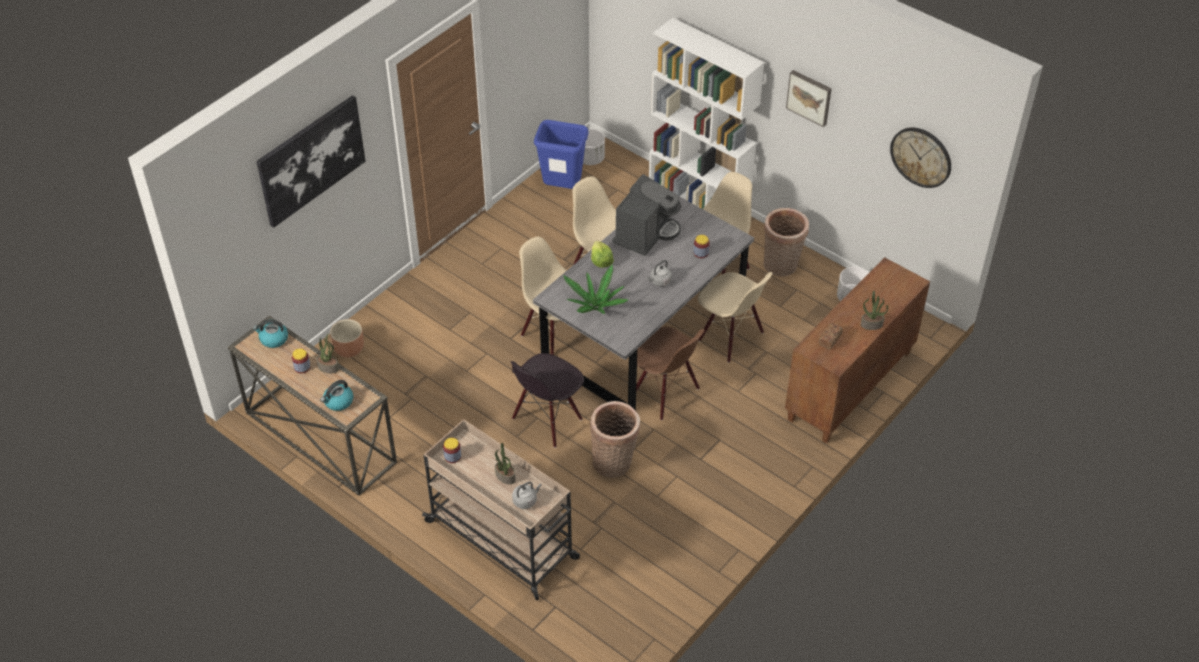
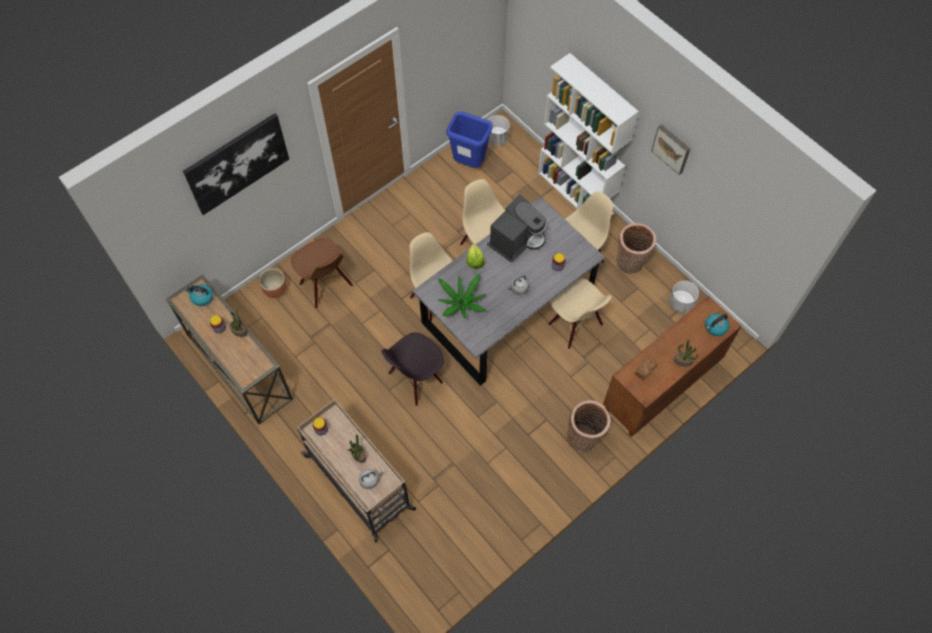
camera: 10 degrees right, 15 degrees up
kettle [320,380,353,411] -> kettle moved to [705,314,729,336]
basket [590,401,641,478] -> basket moved to [567,400,611,452]
brown chair [636,326,705,420] -> brown chair moved to [291,238,353,308]
wall clock [890,127,951,188] -> none

